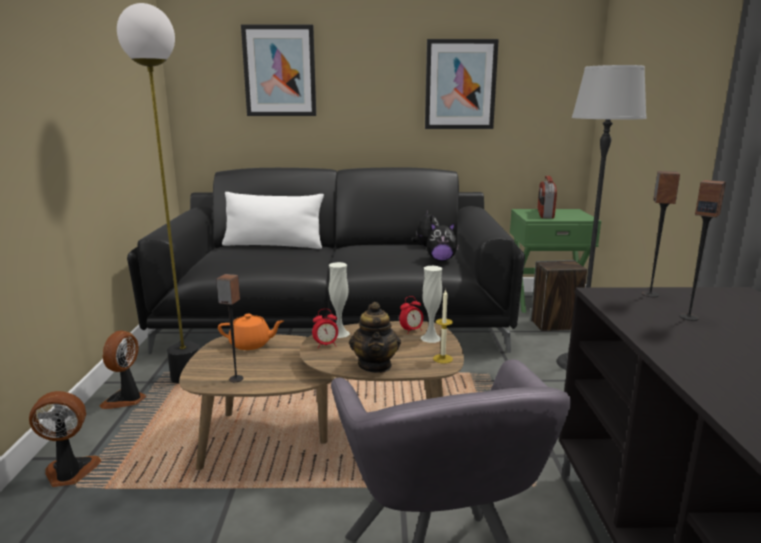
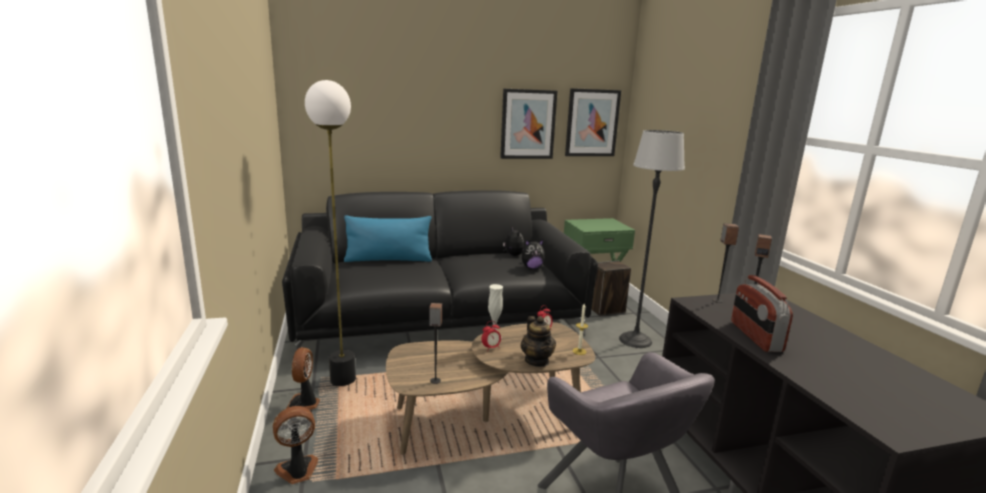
camera: 15 degrees left, 0 degrees up
orange teapot [218,314,284,350] -> none
white pillow [222,192,324,249] -> blue pillow [344,215,432,262]
picture [241,25,316,116] -> picture moved to [565,88,621,156]
white vase [420,266,442,343] -> none
radio [538,176,557,219] -> radio moved to [731,275,793,352]

